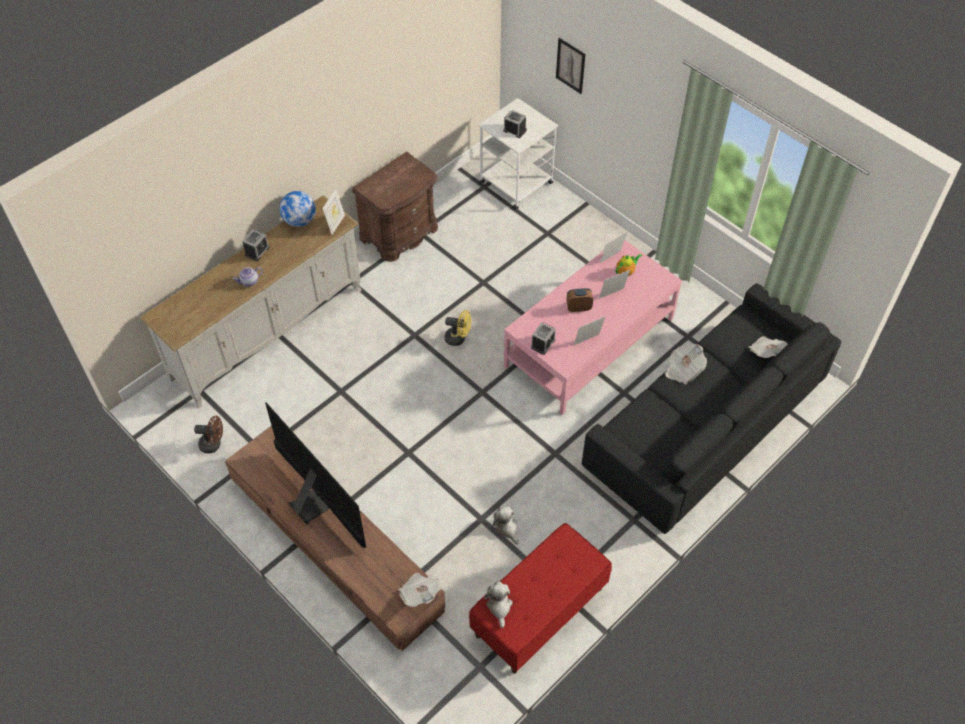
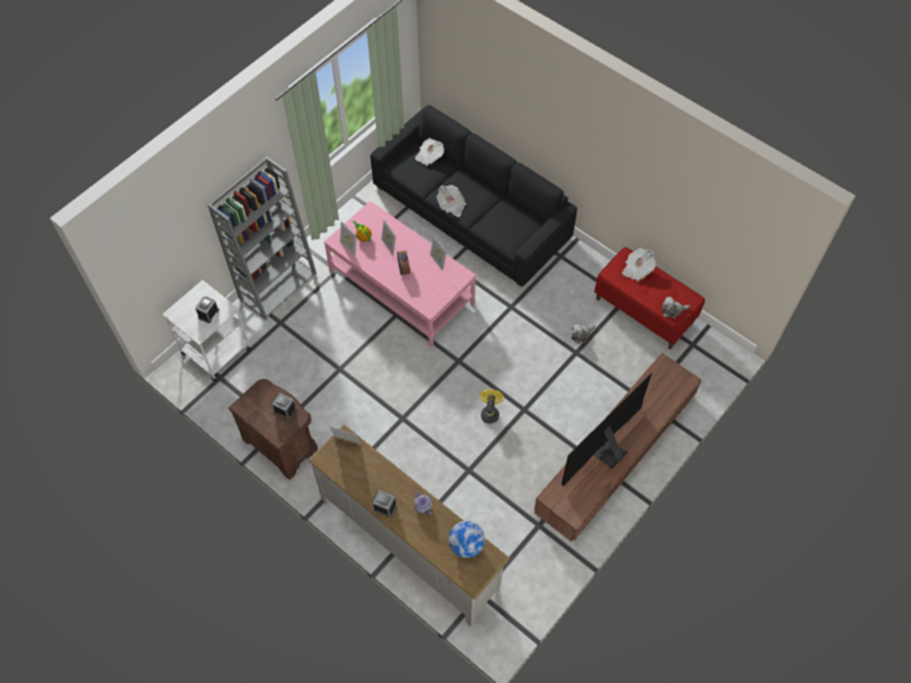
camera: 95 degrees left, 5 degrees up
brown fan [194,416,223,453] -> none
globe [279,191,316,227] -> globe moved to [449,521,485,558]
newspaper [399,573,441,607] -> newspaper moved to [622,248,656,281]
yellow fan [445,310,471,346] -> yellow fan moved to [480,389,504,424]
alarm clock [531,322,556,355] -> alarm clock moved to [272,393,297,419]
picture [556,38,585,94] -> none
none -> grey bookcase [208,157,317,320]

